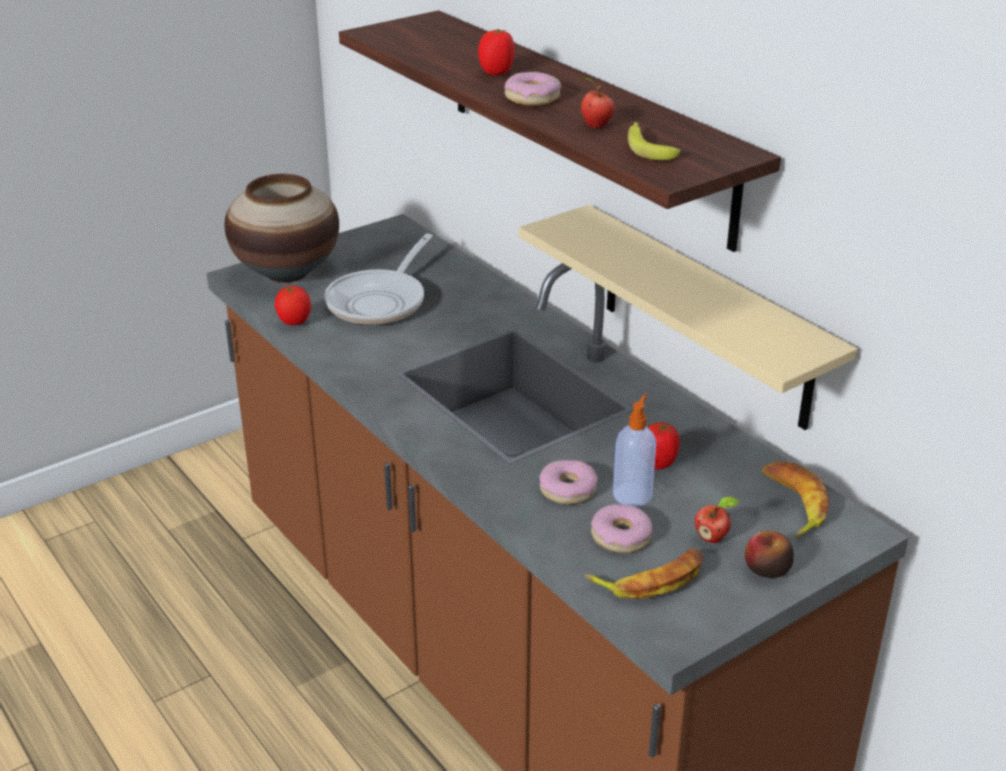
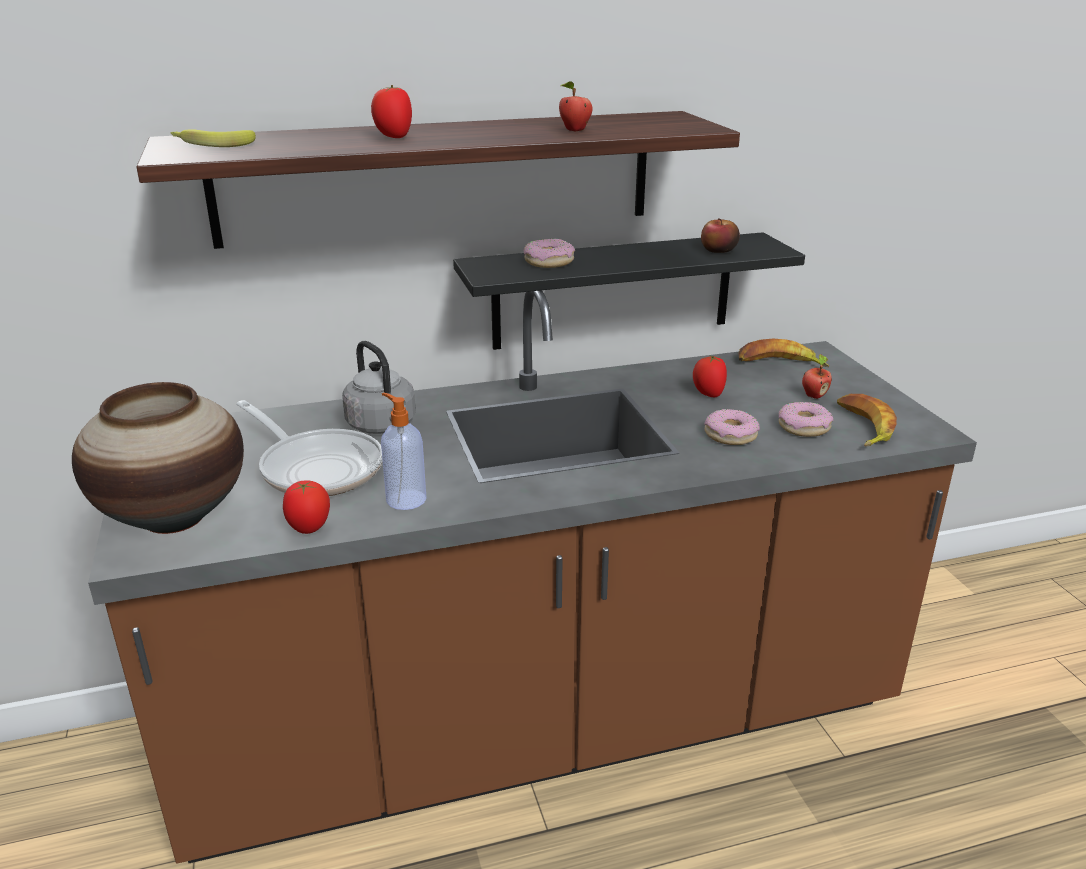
camera: 70 degrees left, 5 degrees down
donut [504,72,561,106] -> donut moved to [524,239,575,268]
beige shelf [519,205,858,430] -> black shelf [453,232,805,350]
soap dispenser [613,393,656,507] -> soap dispenser moved to [381,393,426,510]
banana [628,122,681,160] -> banana moved to [170,129,256,147]
apple [745,531,794,578] -> apple moved to [701,218,740,253]
none -> grey kettle [342,341,416,434]

